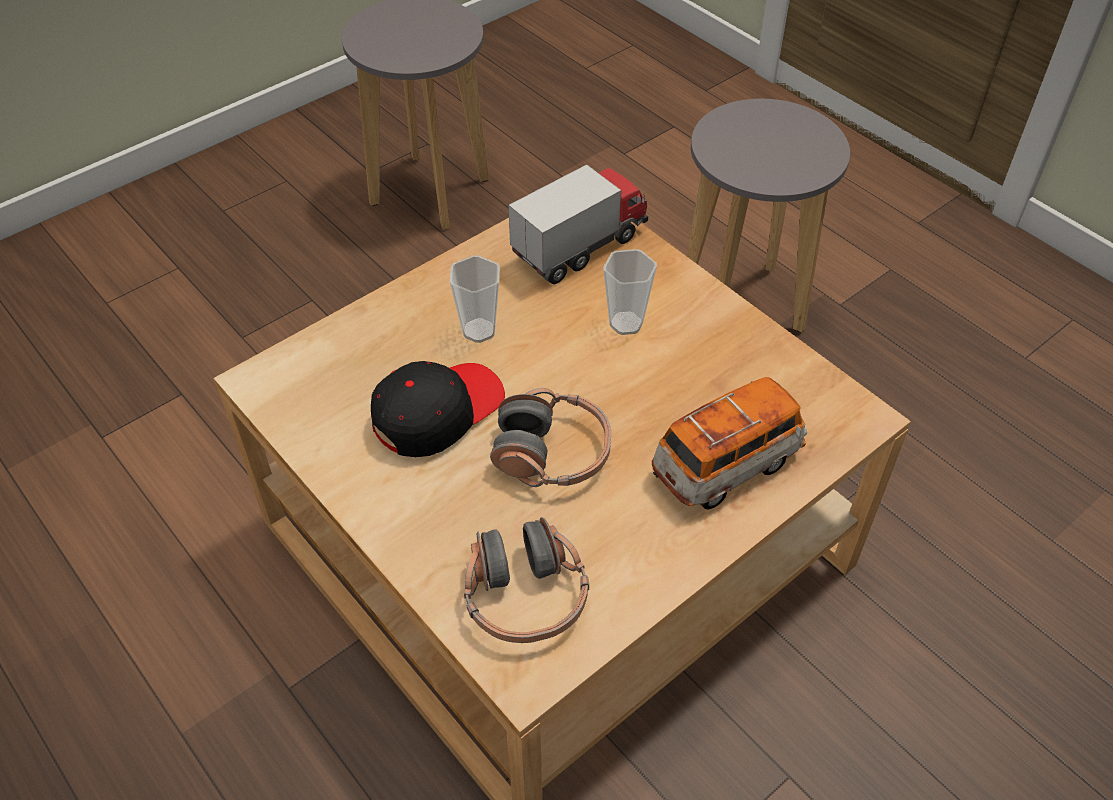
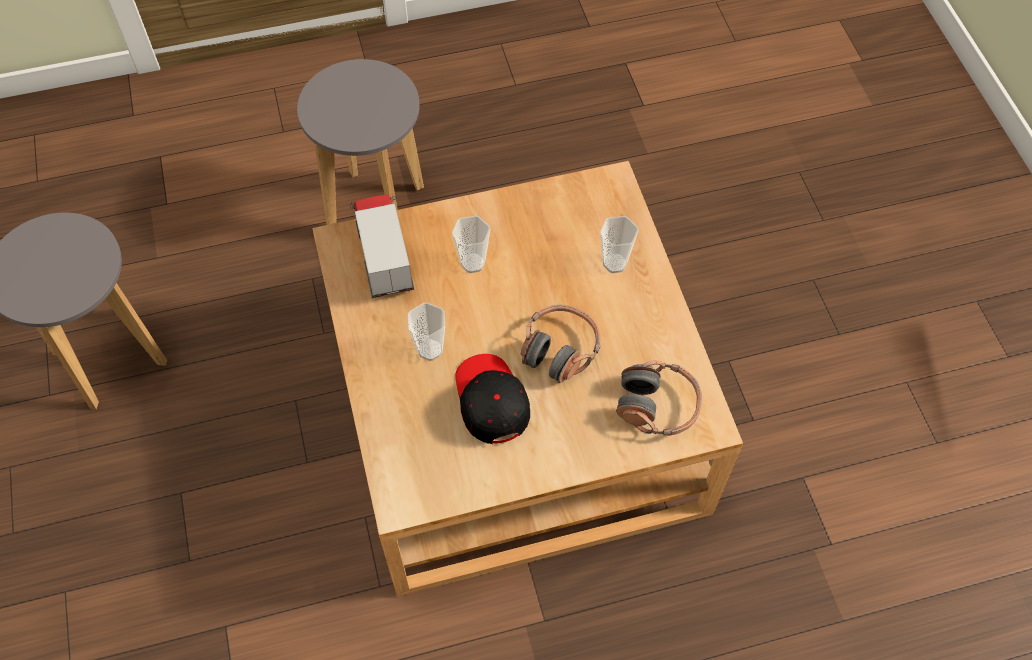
camera: 65 degrees left, 10 degrees up
toy car [652,377,807,509] -> cup [600,216,639,273]

